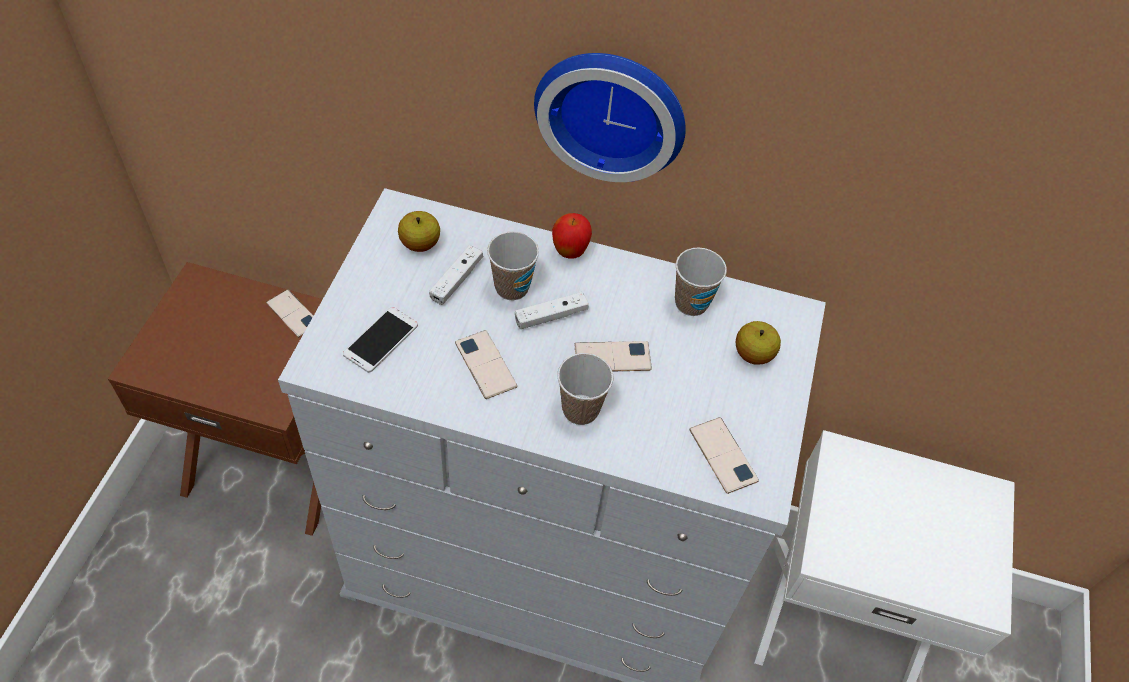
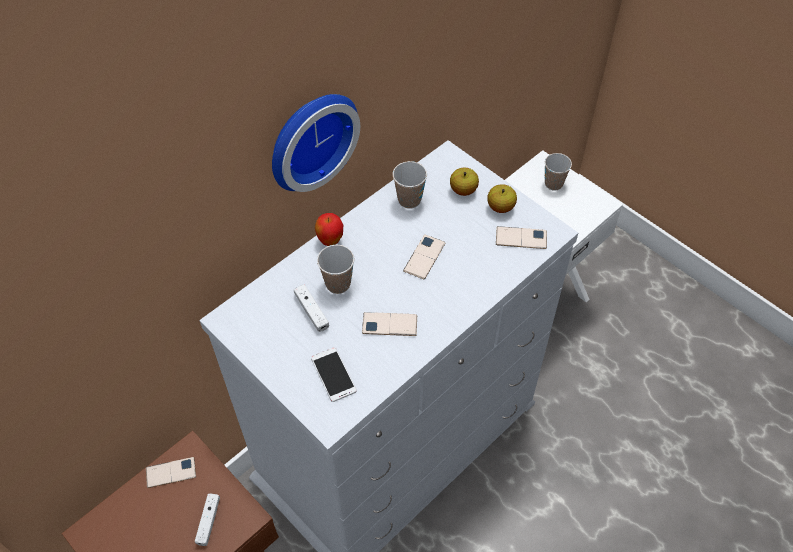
camera: 55 degrees left, 0 degrees up
apple [398,211,440,252] -> apple moved to [487,184,517,213]
white game controller [515,292,589,329] -> white game controller moved to [195,494,220,546]
cup [557,353,613,425] -> cup moved to [545,153,572,190]

